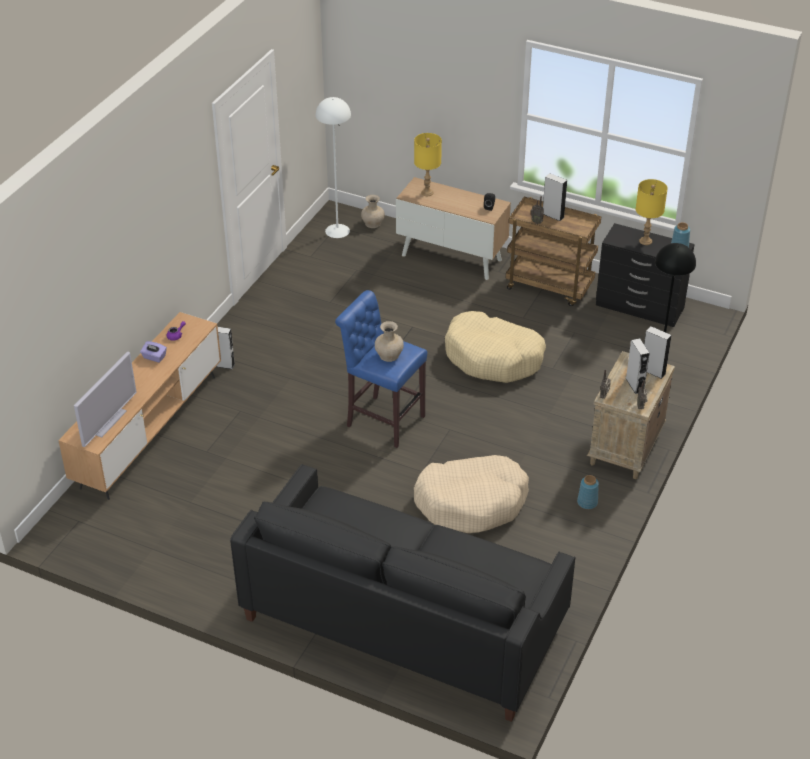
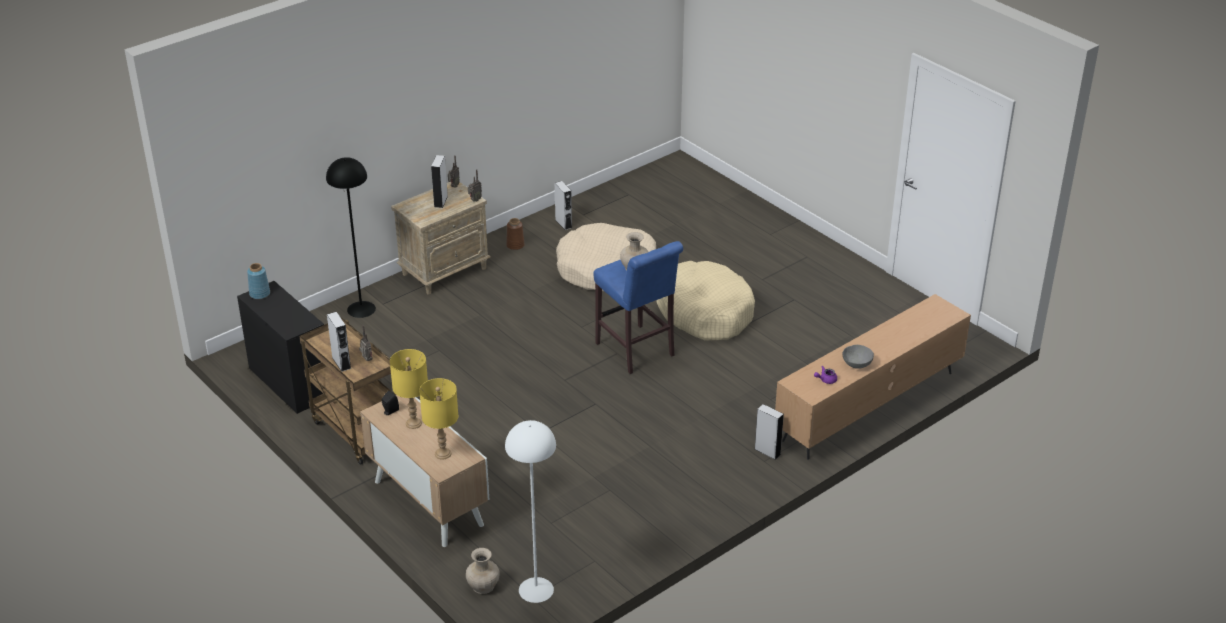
camera: 155 degrees left, 5 degrees down
television [74,352,137,447] -> none
purple tissue box [140,341,167,363] -> grey bowl [843,345,874,369]
black sofa [230,464,575,722] -> none
beige dog bed [445,311,546,383] -> beige dog bed moved to [656,261,755,341]
blue vase [577,475,599,509] -> brown vase [506,218,525,250]
yellow table lamp [636,179,668,245] -> yellow table lamp moved to [390,349,428,429]
grey speaker [644,326,672,379] -> grey speaker moved to [555,181,572,230]

